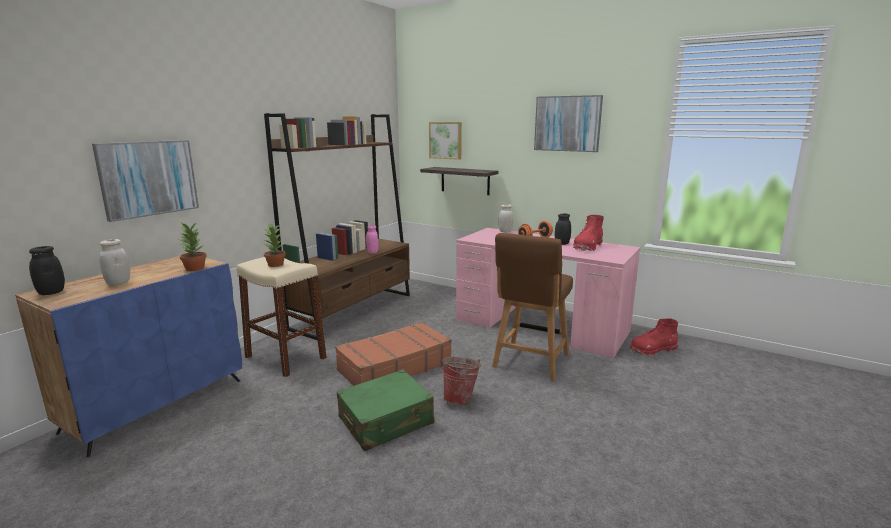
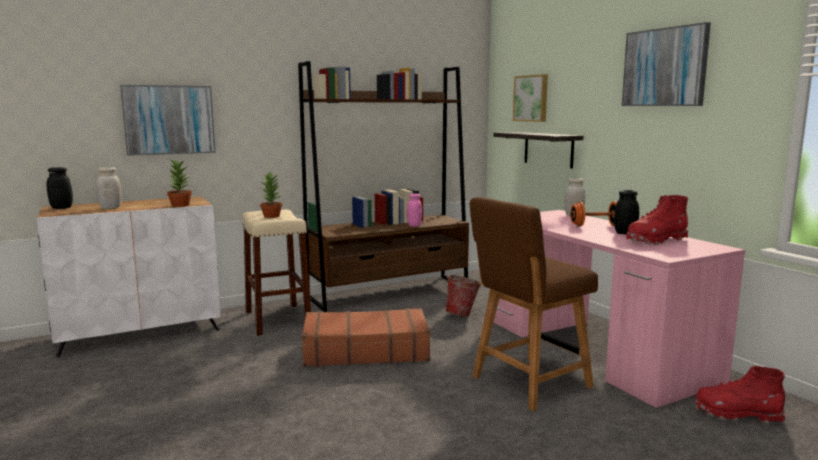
camera: 30 degrees right, 5 degrees down
blue cabinet [15,256,242,457] -> white cabinet [37,196,220,357]
green suitcase [337,369,434,451] -> none
bucket [442,357,483,405] -> bucket moved to [446,273,481,316]

